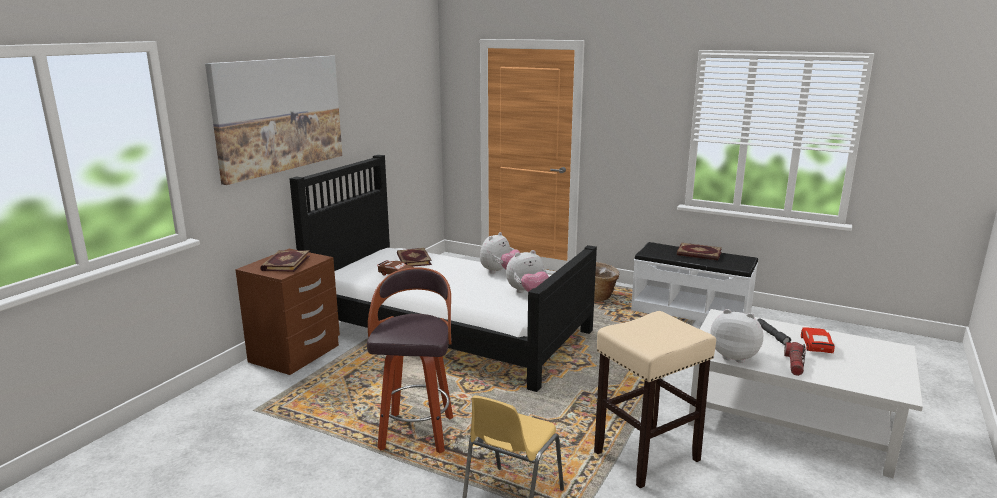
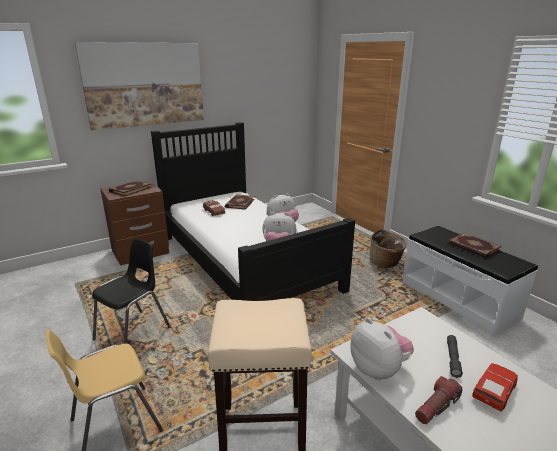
camera: 30 degrees right, 5 degrees up
stool [367,267,453,454] -> black chair [92,239,171,344]

